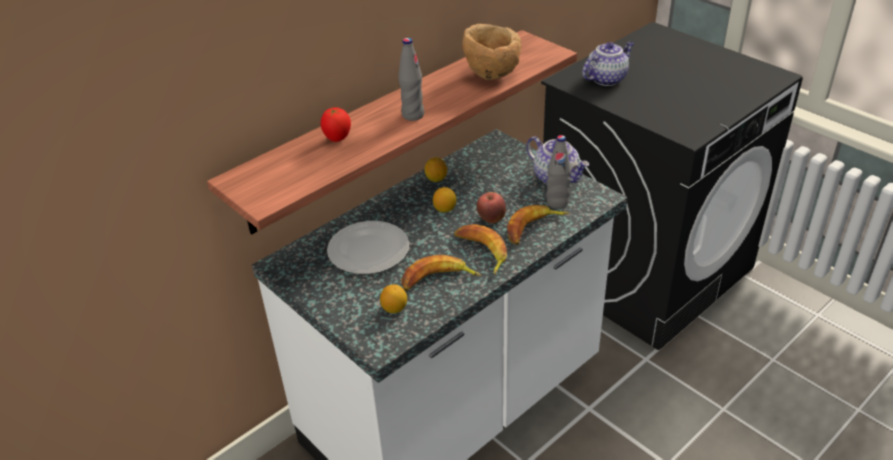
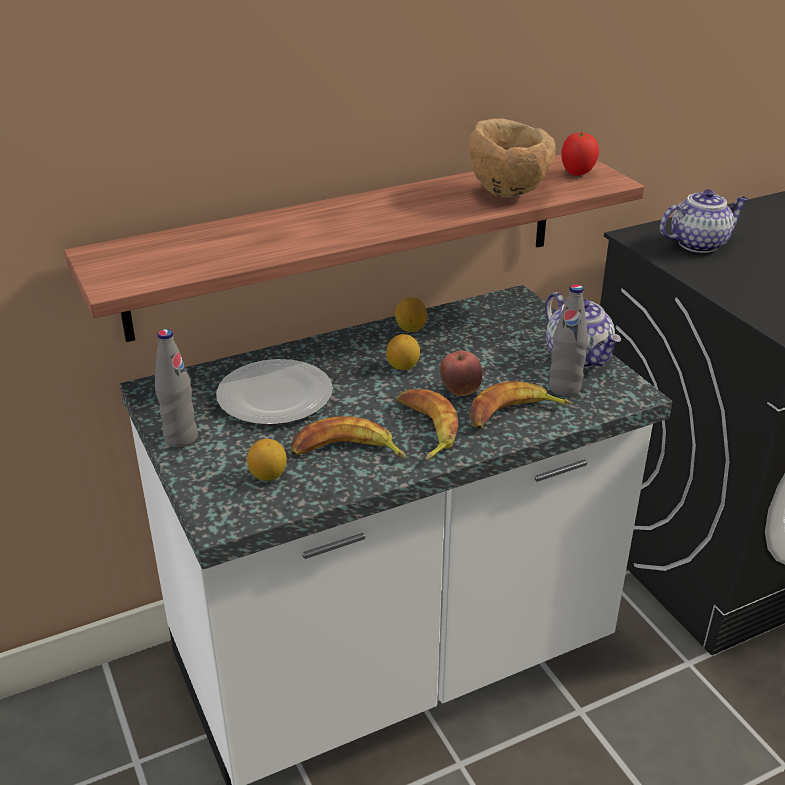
camera: 15 degrees right, 5 degrees down
tomato [321,107,351,142] -> tomato moved to [561,132,599,176]
grey bottle [398,38,424,121] -> grey bottle moved to [155,329,198,447]

